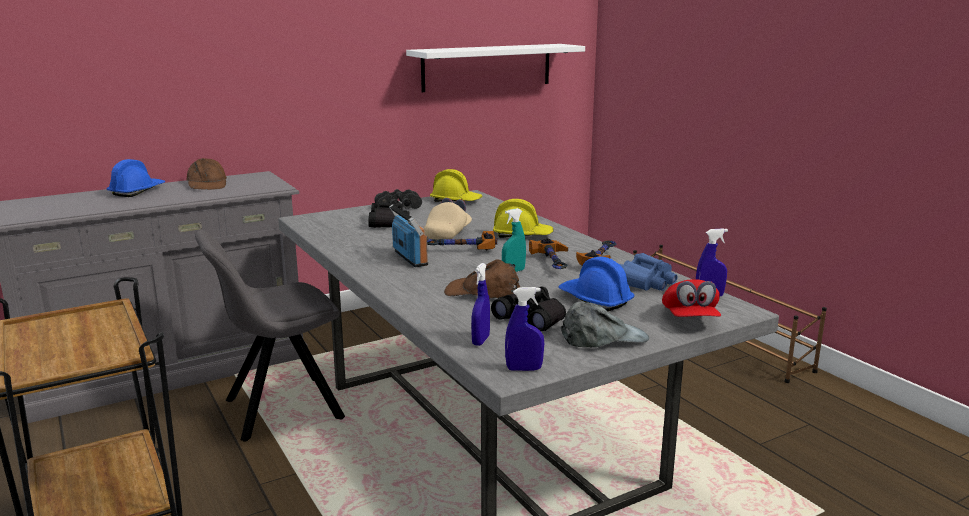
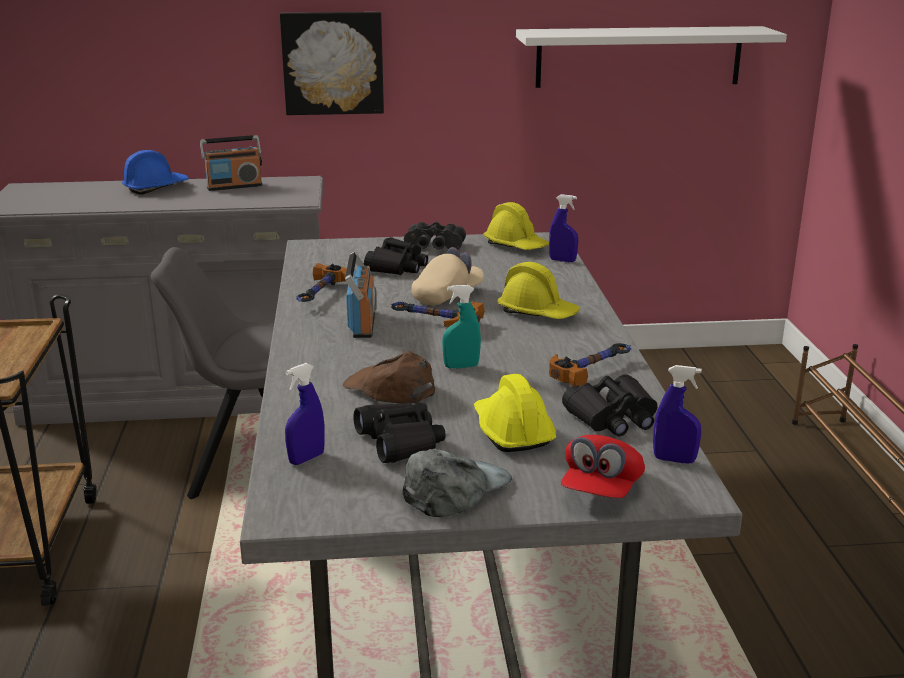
camera: 25 degrees right, 5 degrees up
brown cap [186,158,227,190] -> radio [200,135,262,191]
blue spray bottle [505,287,544,371] -> blue spray bottle moved to [549,194,578,262]
hammer [529,238,568,269] -> hammer moved to [296,263,347,302]
blue hard hat [559,257,634,311] -> yellow hard hat [474,374,556,452]
grey cap [561,302,649,347] -> grey cap turned 60 degrees counterclockwise [403,449,512,517]
blue binoculars [619,253,678,291] -> black binoculars [562,374,657,436]
none -> picture [280,12,384,115]

